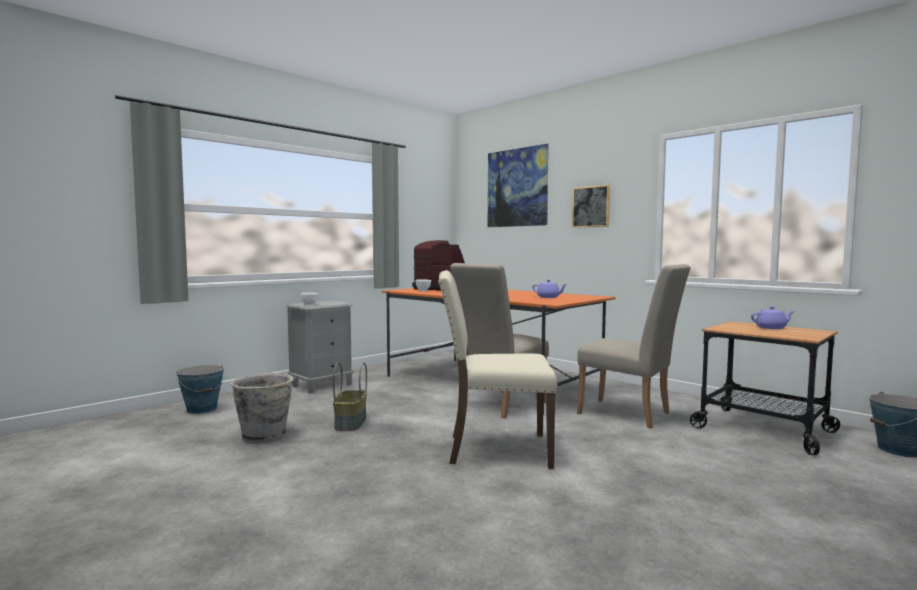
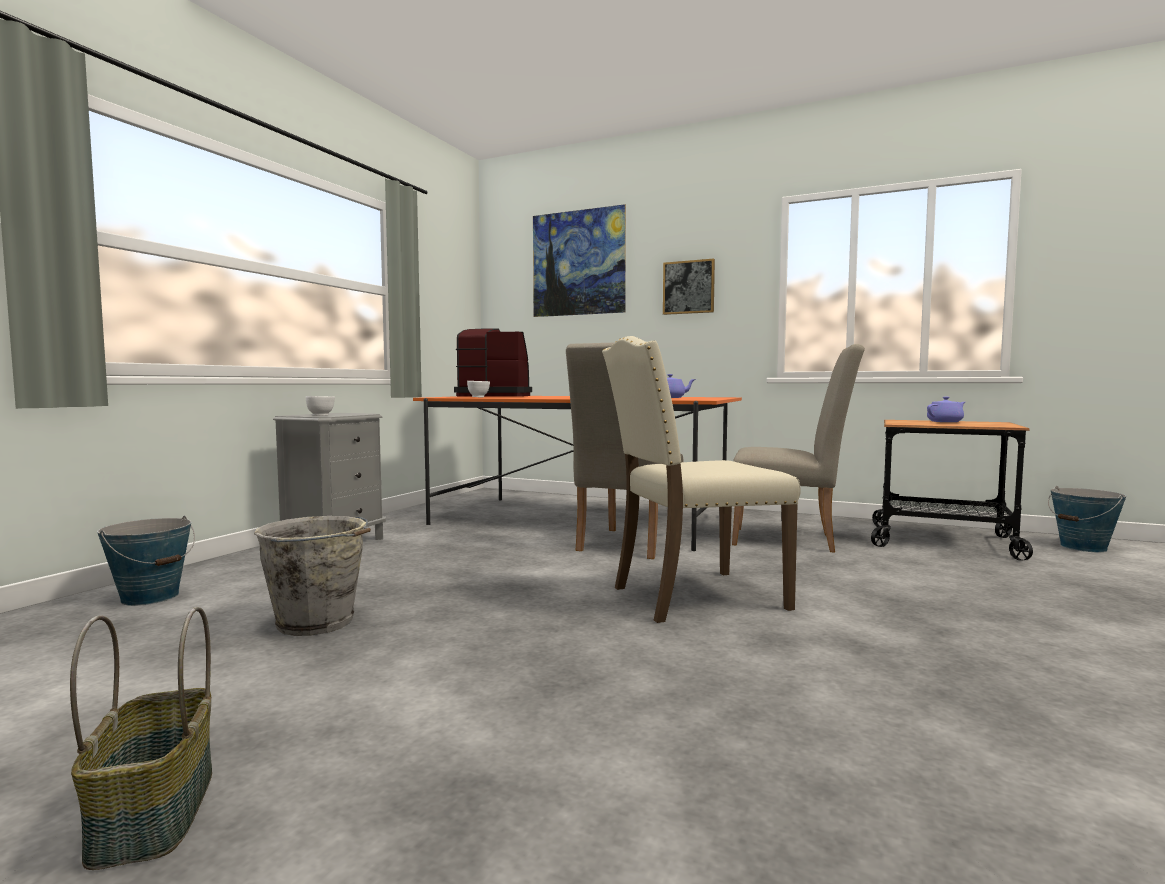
camera: 20 degrees left, 0 degrees up
basket [333,362,367,431] -> basket moved to [70,607,212,870]

